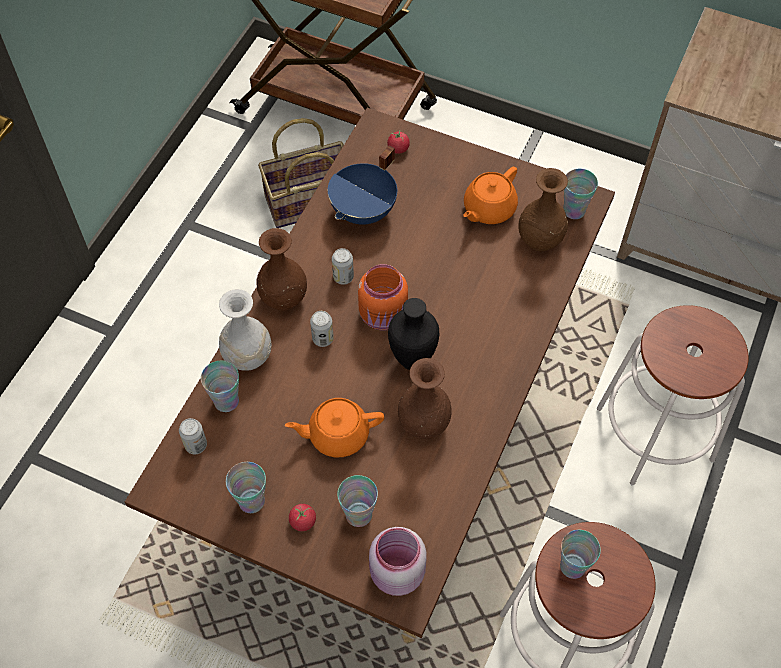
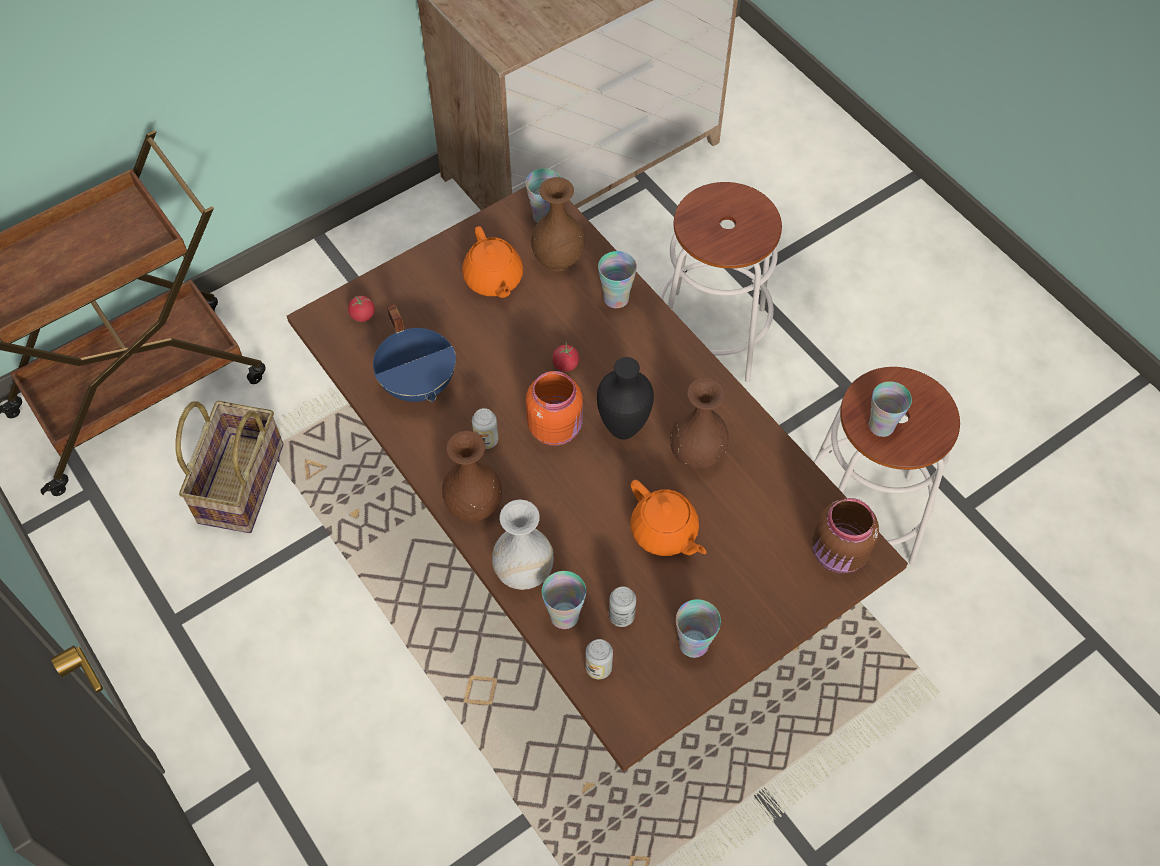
camera: 60 degrees left, 0 degrees up
orange teapot [285,398,384,457] -> orange teapot turned 60 degrees counterclockwise [631,480,707,556]
tomato [289,504,316,531] -> tomato moved to [552,341,579,372]
can [310,311,334,347] -> can moved to [609,586,636,627]
cup [337,475,378,527] -> cup moved to [598,251,637,308]
pink jar [369,527,427,596] -> brown jar [812,498,879,574]

